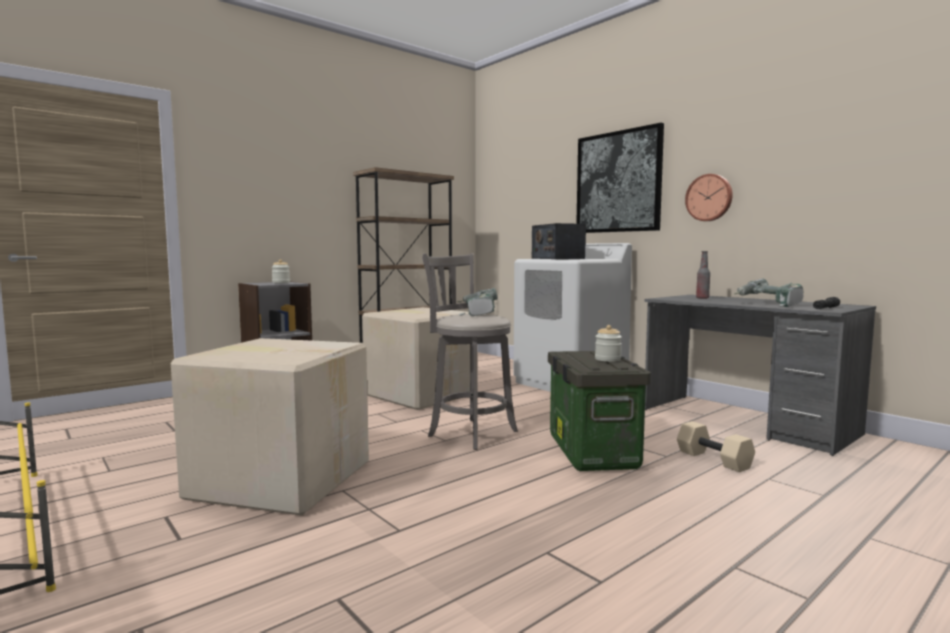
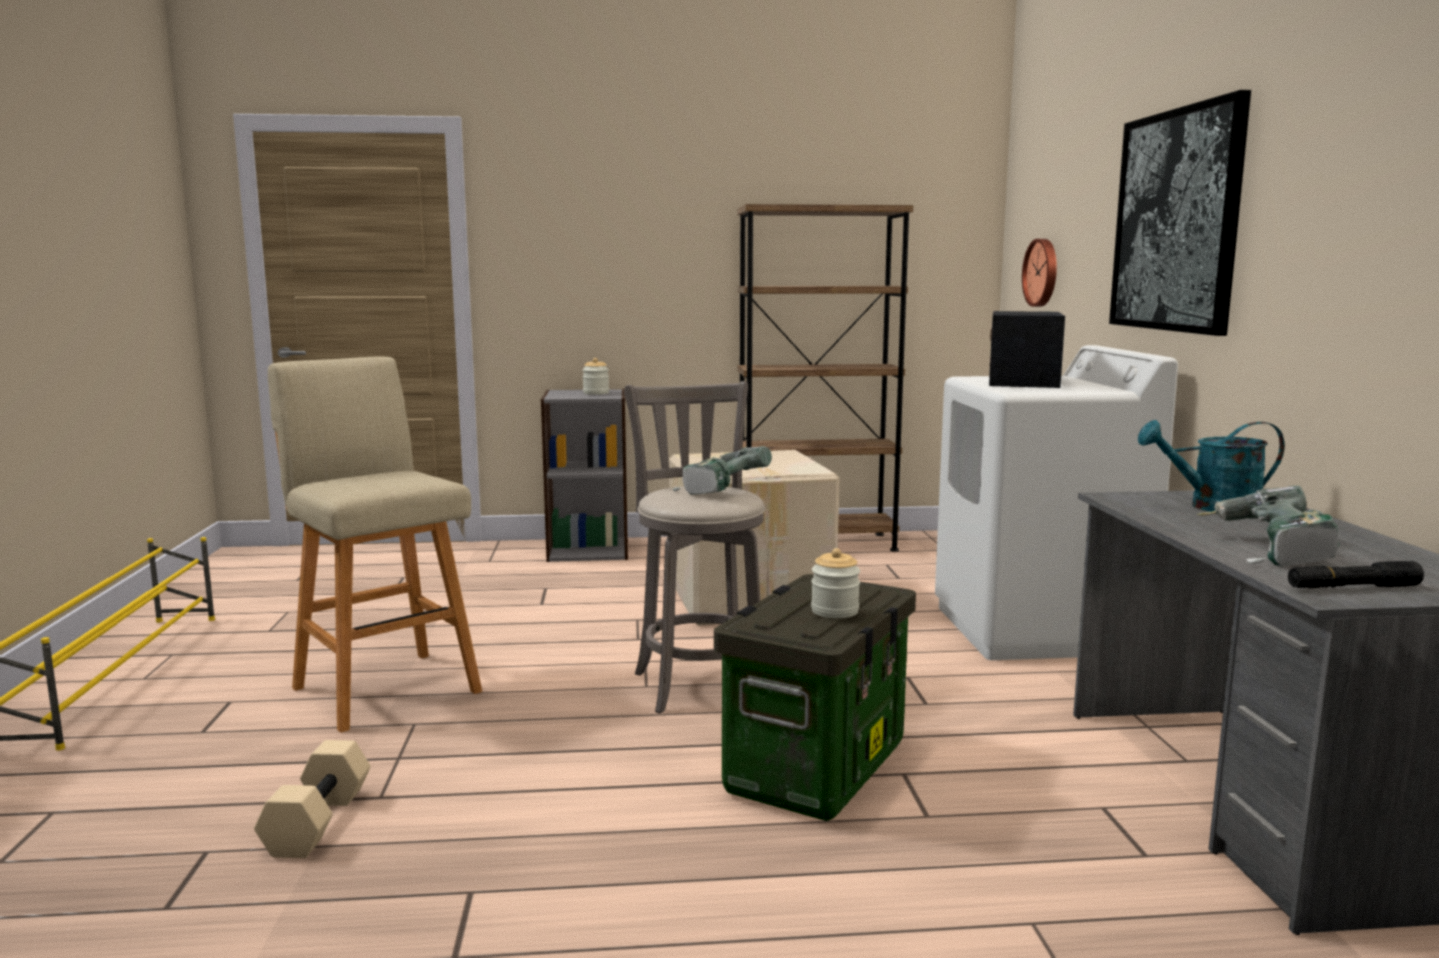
camera: 35 degrees right, 5 degrees up
cardboard box [171,338,369,516] -> beige stool [268,356,482,733]
beige dumbbell [677,421,755,472] -> beige dumbbell moved to [254,740,371,858]
wall clock [685,174,733,221] -> wall clock moved to [1022,239,1057,307]
bottle [696,251,710,299] -> turquoise watering can [1138,420,1284,512]

